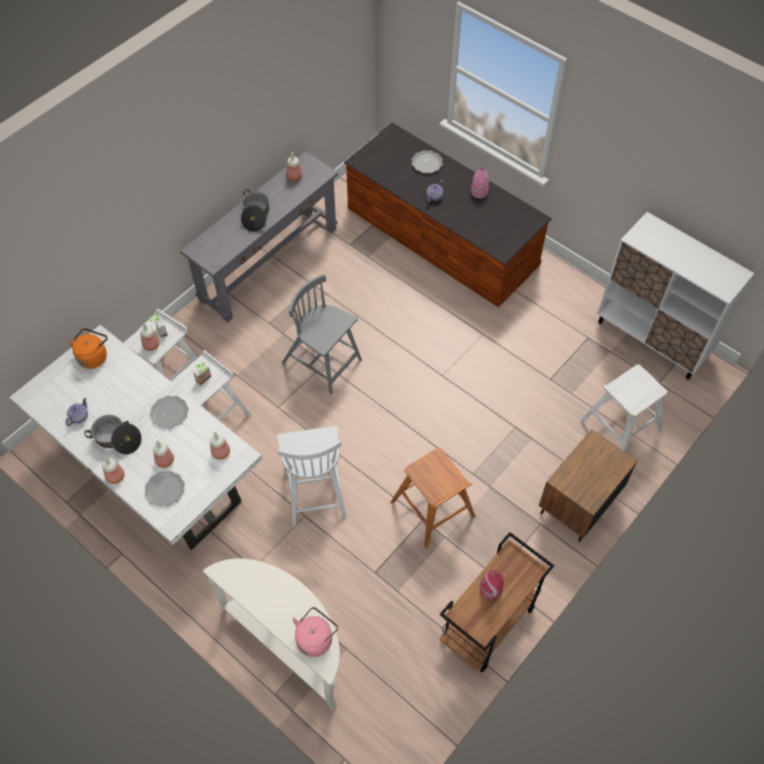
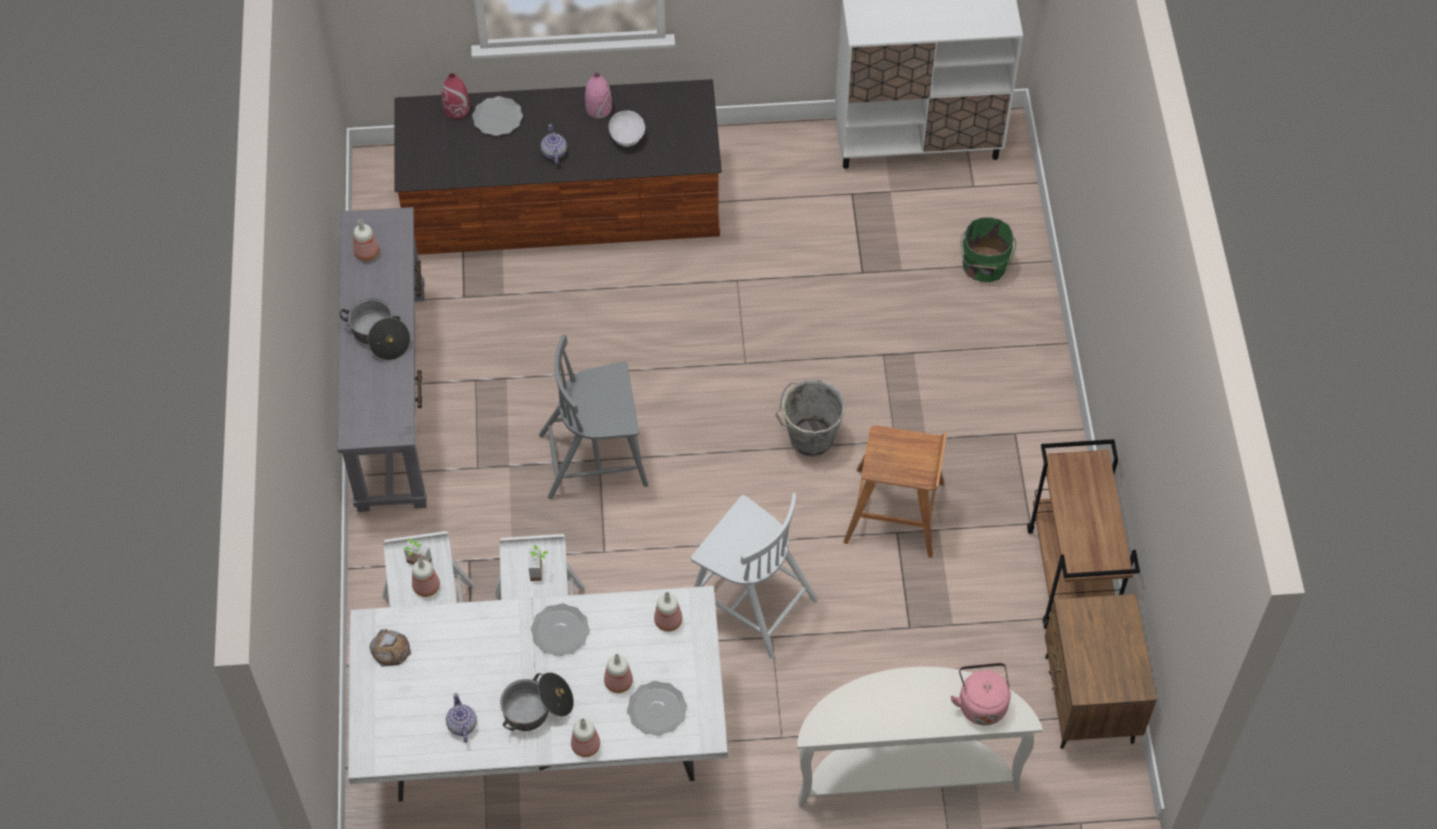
camera: 45 degrees left, 0 degrees up
orange kettle [68,328,108,369] -> bread [369,628,411,667]
red vase [480,570,504,600] -> red vase moved to [442,73,470,119]
brown nightstand [539,429,637,542] -> brown nightstand moved to [1045,594,1157,749]
white stool [580,364,667,452] -> green bucket [961,217,1016,282]
none -> white bowl [609,111,645,147]
none -> grey bucket [776,380,846,457]

